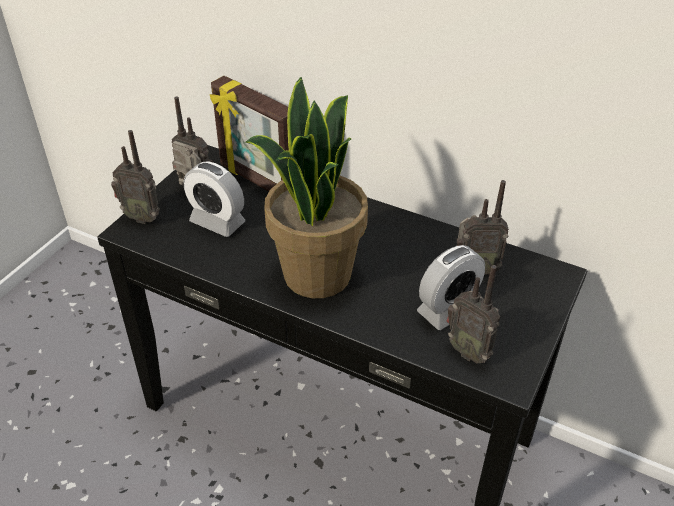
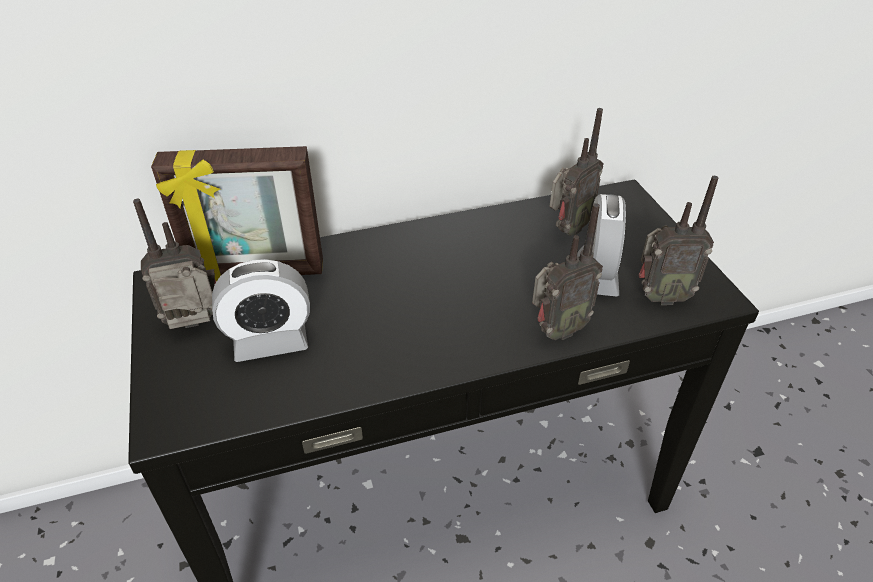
camera: 45 degrees left, 0 degrees up
radio [111,130,160,224] -> radio moved to [532,203,603,340]
potted plant [245,77,368,298] -> none

